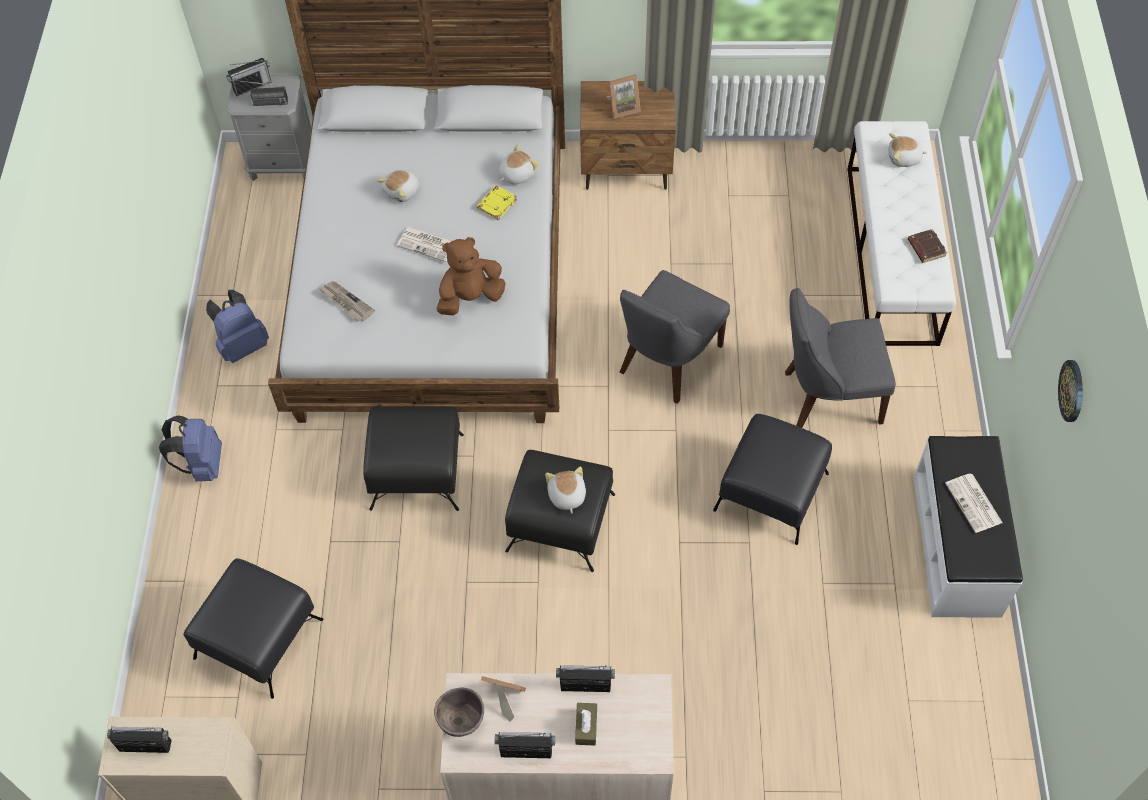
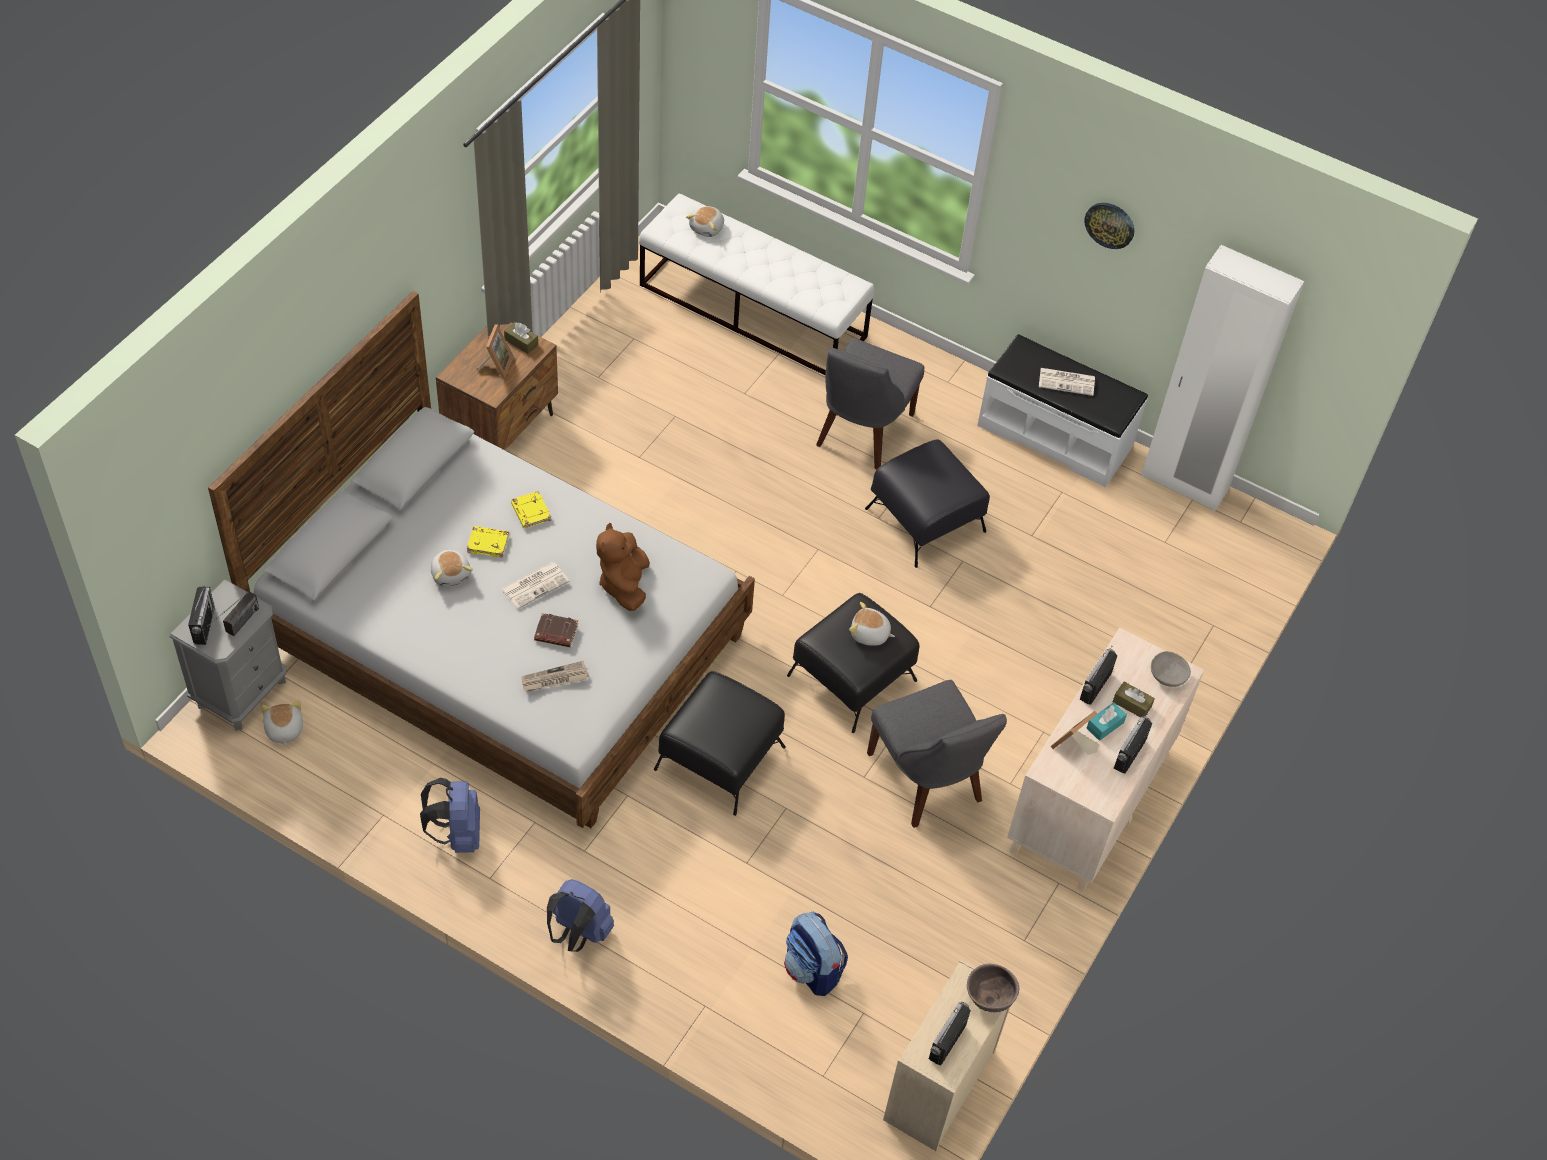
camera: 65 degrees left, 5 degrees down
black ottoman [183,558,324,699] -> backpack [784,912,848,996]
brown bowl [434,687,484,737] -> brown bowl moved to [967,964,1019,1013]
plush toy [499,145,539,185] -> plush toy moved to [261,700,303,747]
grey chair [620,270,730,404] -> grey chair moved to [867,680,1007,828]
brown book [908,229,947,263] -> brown book moved to [534,613,578,647]
none -> yellow book [467,526,509,558]
none -> brown tissue box [504,322,538,354]
none -> turquoise tissue box [1086,702,1127,741]
none -> white wardrobe [1141,245,1304,511]
none -> grey bowl [1151,651,1191,687]

